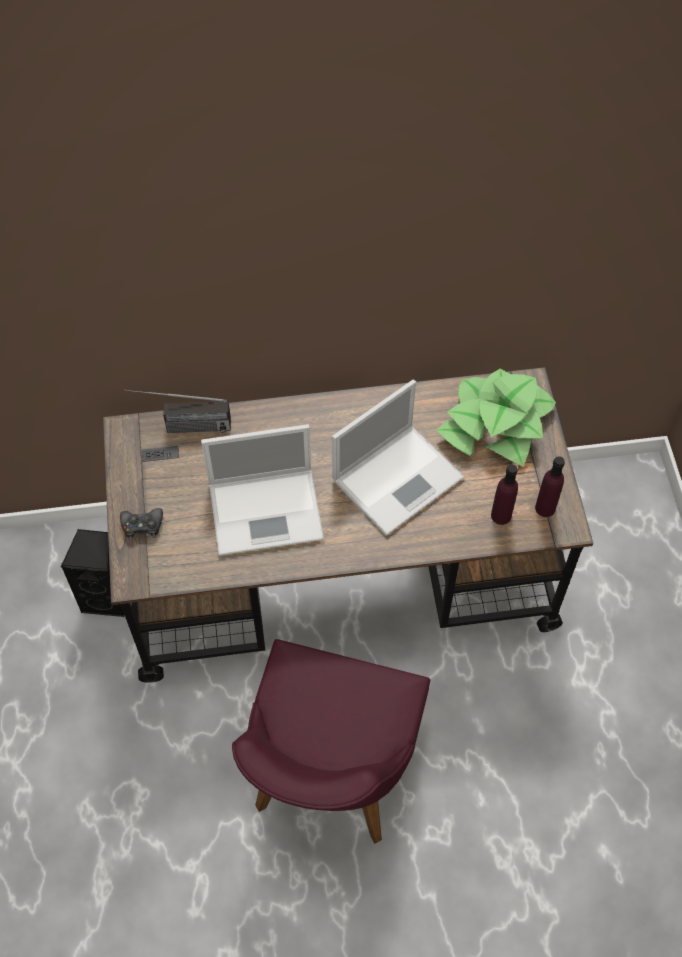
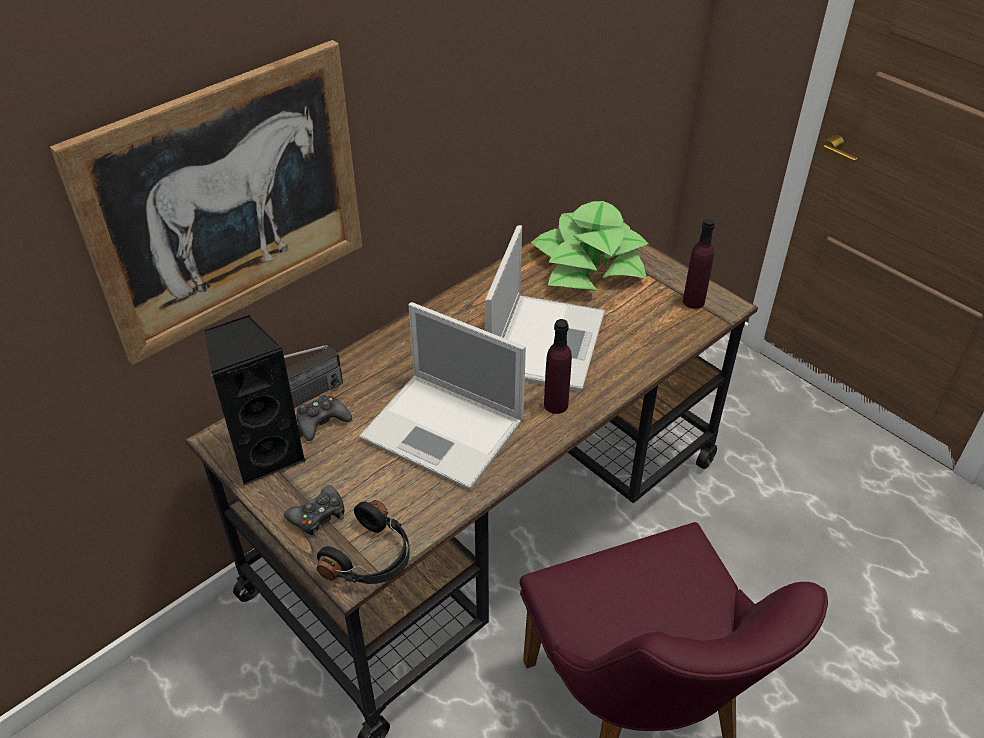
camera: 35 degrees left, 15 degrees down
black speaker [61,529,124,617] -> black speaker moved to [204,315,306,485]
laptop [201,424,324,556] -> laptop turned 75 degrees clockwise [359,302,526,490]
purple bottle [491,464,518,525] -> purple bottle moved to [544,319,572,414]
none -> picture [50,40,362,365]
none -> black game controller [297,394,352,441]
none -> black headphones [317,500,410,584]

